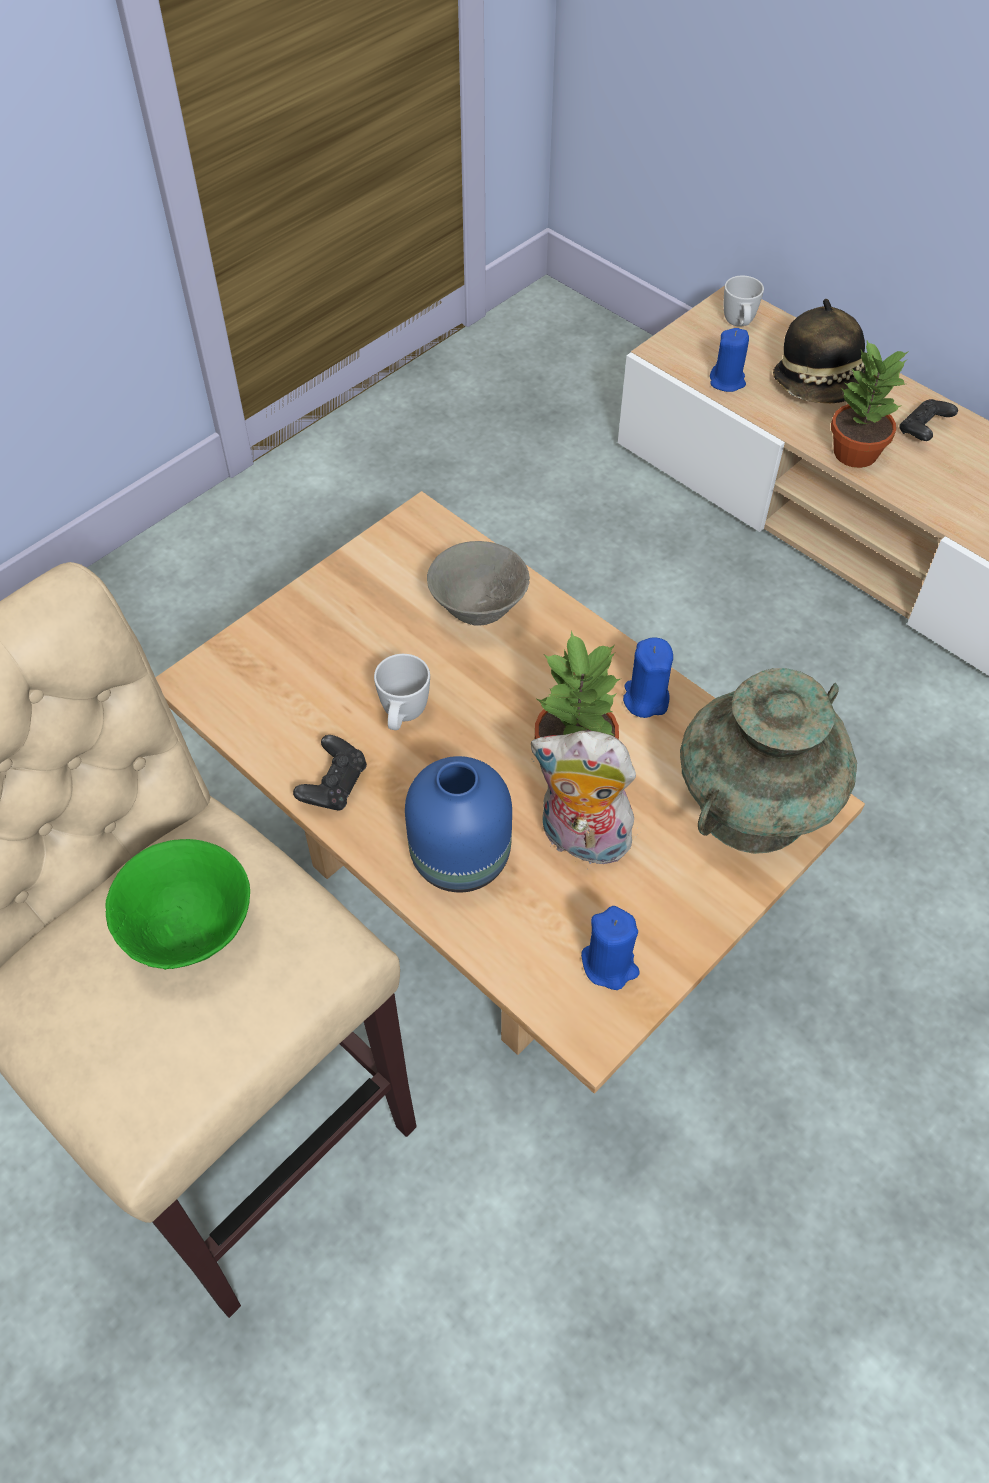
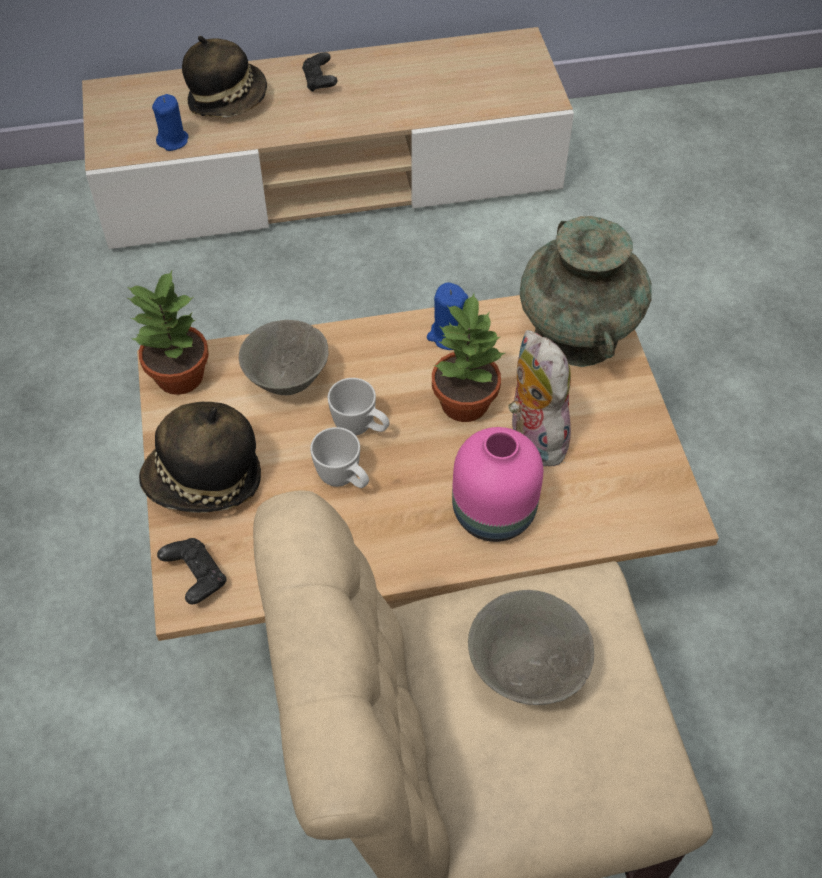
camera: 55 degrees left, 0 degrees up
green bowl [106,839,250,970] -> grey bowl [468,590,594,705]
black game controller [293,735,367,811] -> black game controller moved to [157,538,227,604]
blue vase [405,756,512,893] -> pink vase [452,427,543,542]
plush toy [531,730,640,870] -> plush toy turned 105 degrees clockwise [508,330,571,467]
blue candle [581,906,640,990] -> none
white mug [724,275,764,327] -> white mug moved to [328,378,390,436]
potted plant [831,341,909,468] -> potted plant moved to [128,271,209,395]
none -> hat [139,402,261,513]

